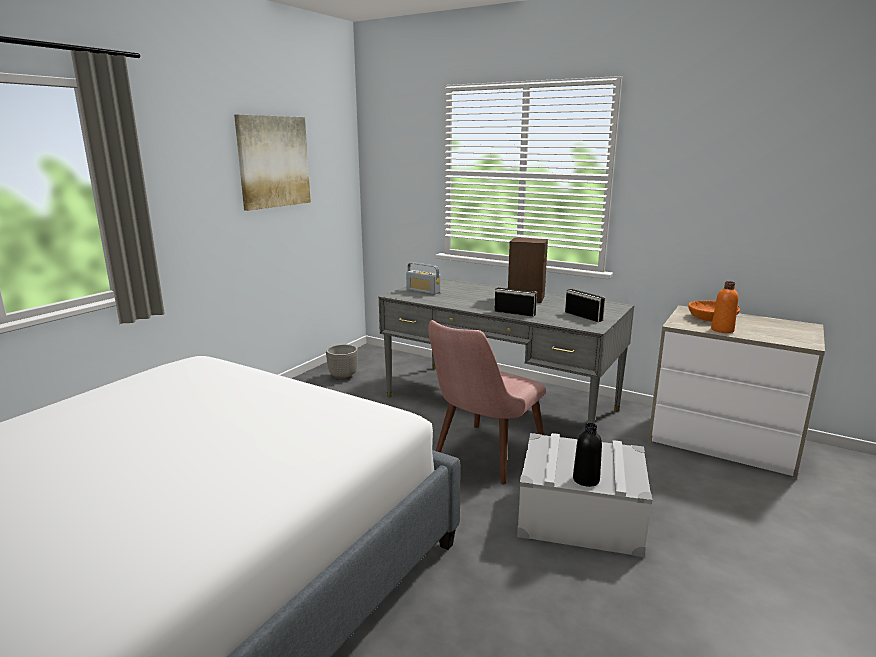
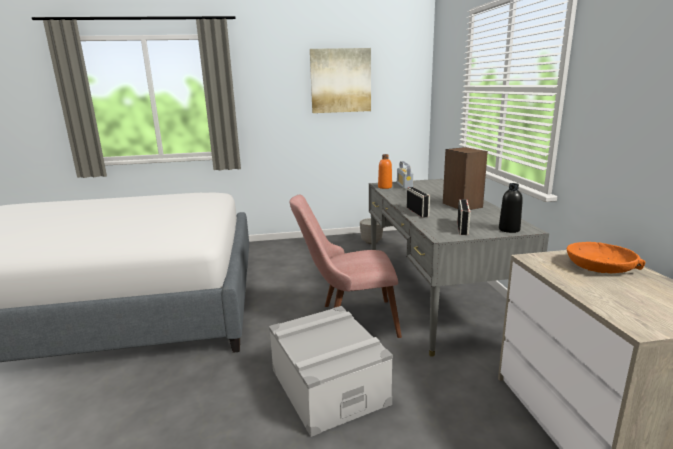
camera: 50 degrees right, 0 degrees up
black bottle [573,423,602,487] -> black bottle moved to [499,183,523,233]
orange bottle [711,281,738,333] -> orange bottle moved to [378,154,392,189]

